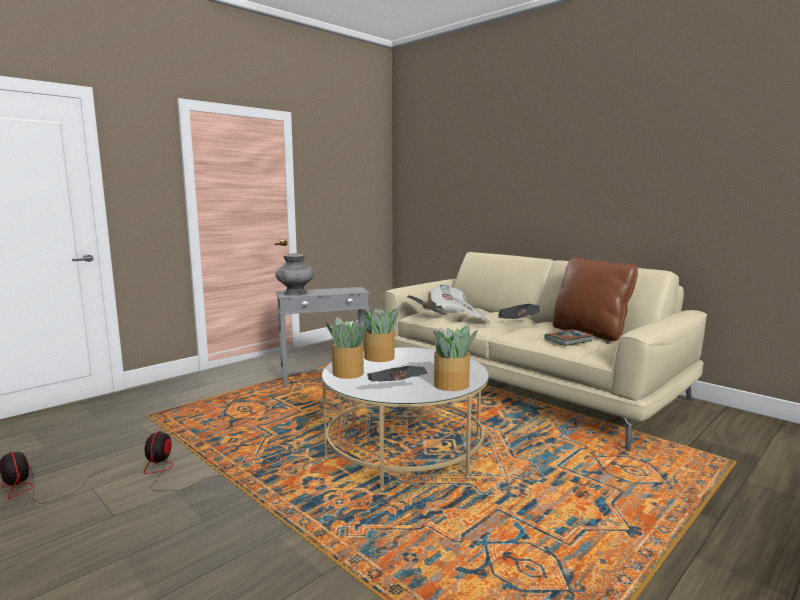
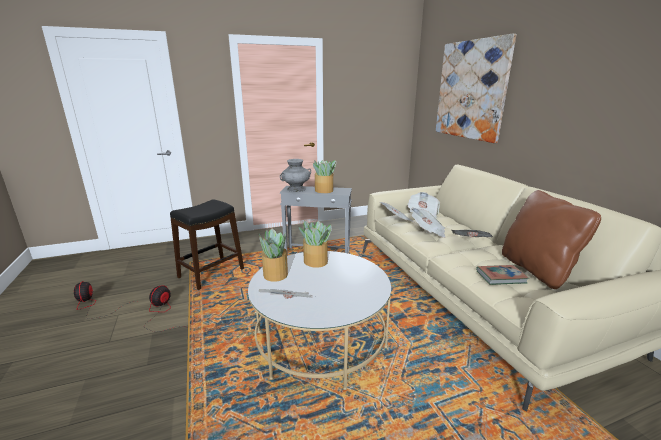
camera: 25 degrees right, 10 degrees up
potted plant [434,326,478,391] -> potted plant moved to [313,160,336,193]
none -> black stool [170,199,244,290]
none -> picture [436,34,516,143]

